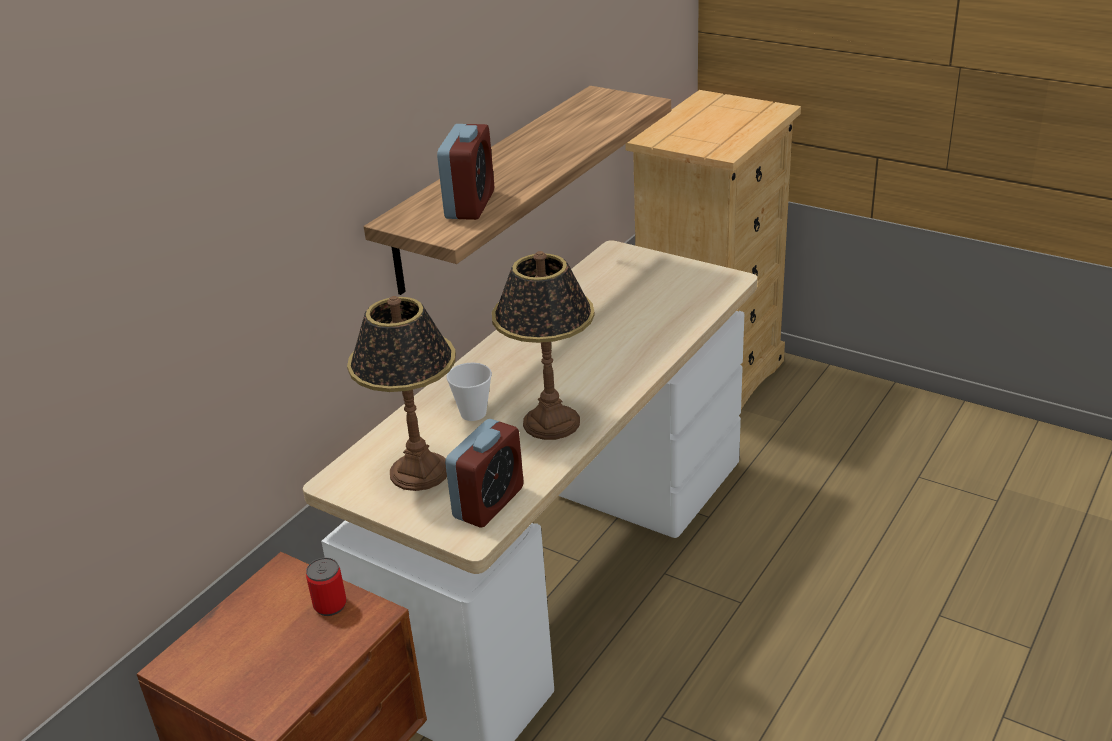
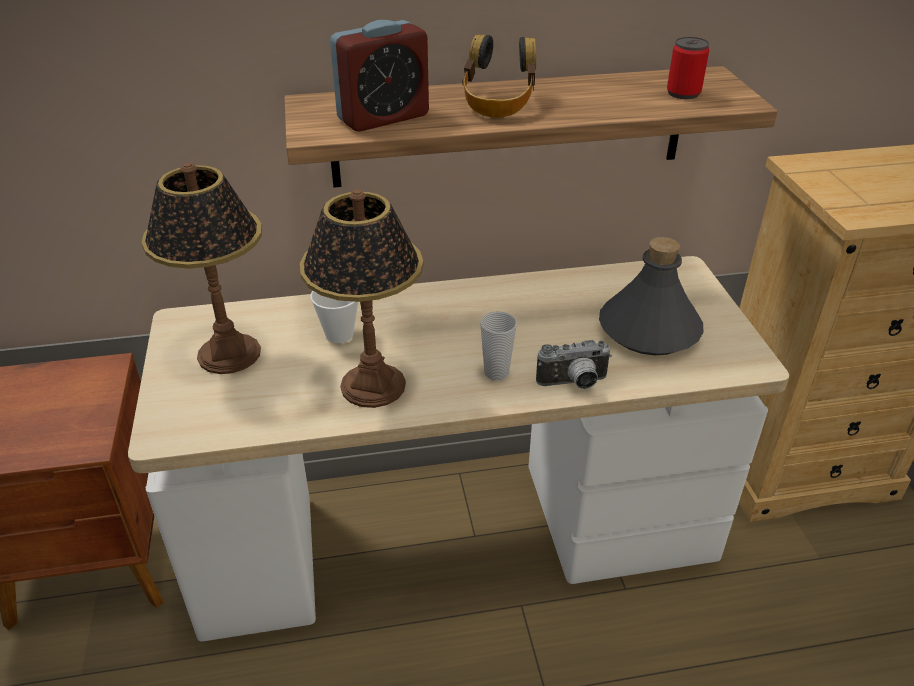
camera: 45 degrees right, 5 degrees up
can [306,558,346,616] -> can moved to [667,37,710,99]
alarm clock [445,419,524,528] -> none
none -> headphones [462,34,536,118]
none -> cup [480,311,517,381]
none -> camera [536,340,612,389]
none -> grey bottle [599,237,703,355]

